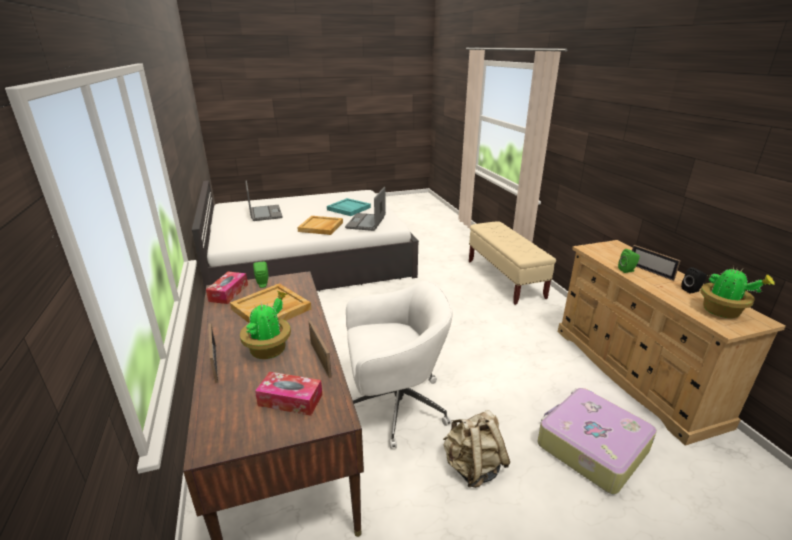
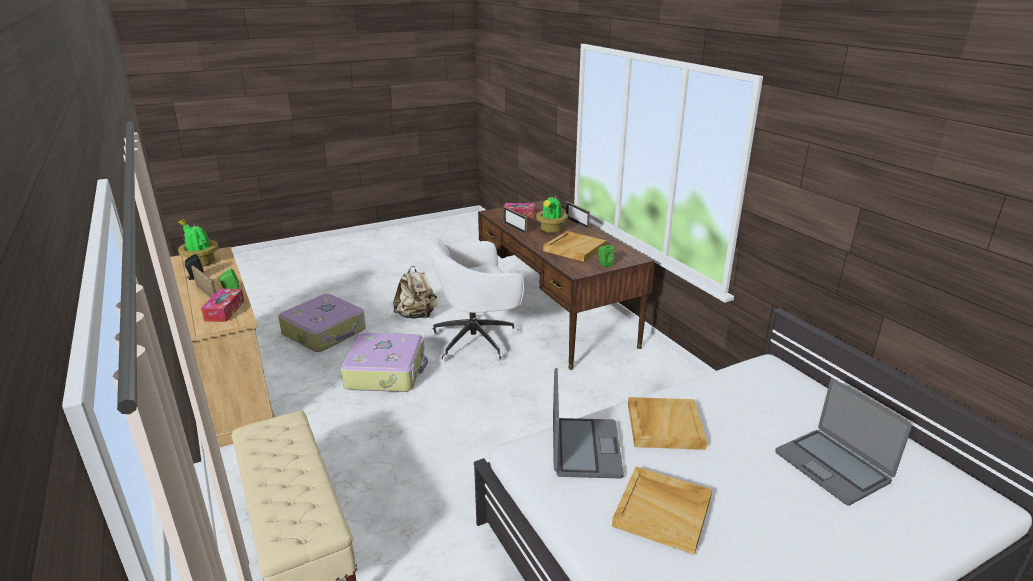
camera: 170 degrees right, 0 degrees up
tissue box [206,272,248,304] -> tissue box moved to [201,289,245,322]
turquoise tray [327,198,371,216] -> beige tray [612,467,712,555]
none -> suitcase [341,333,428,392]

